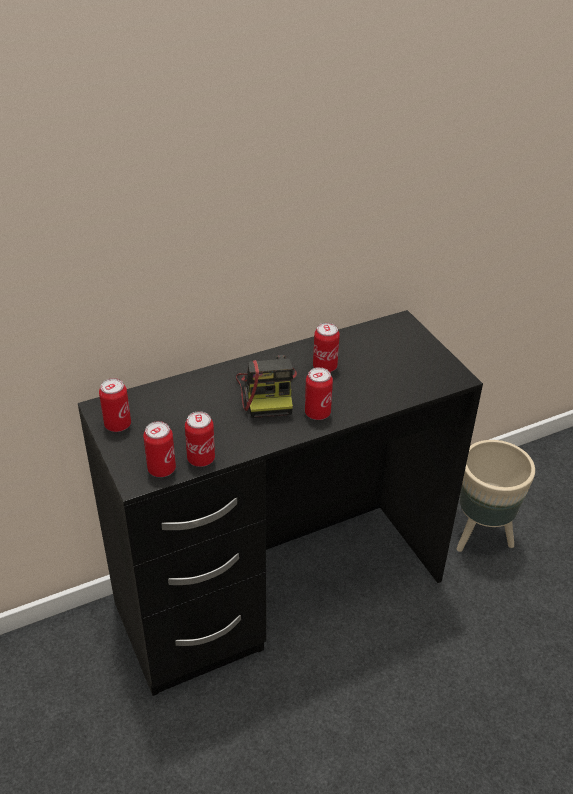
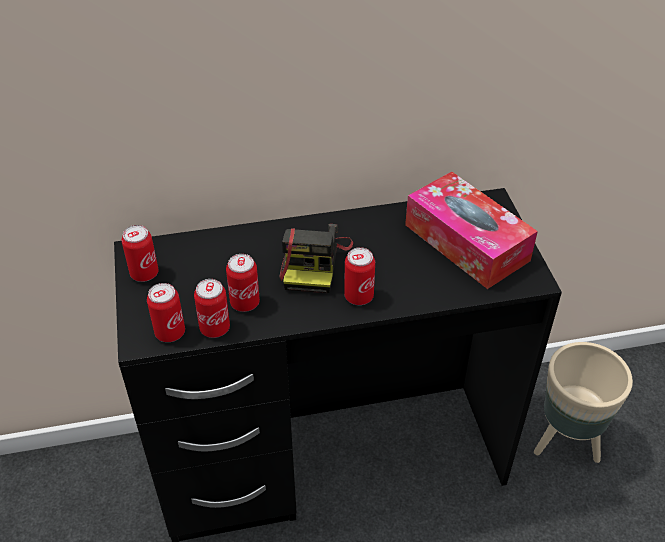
camera: 15 degrees right, 5 degrees up
can [313,323,340,372] -> can moved to [226,254,260,312]
none -> tissue box [405,172,538,289]

